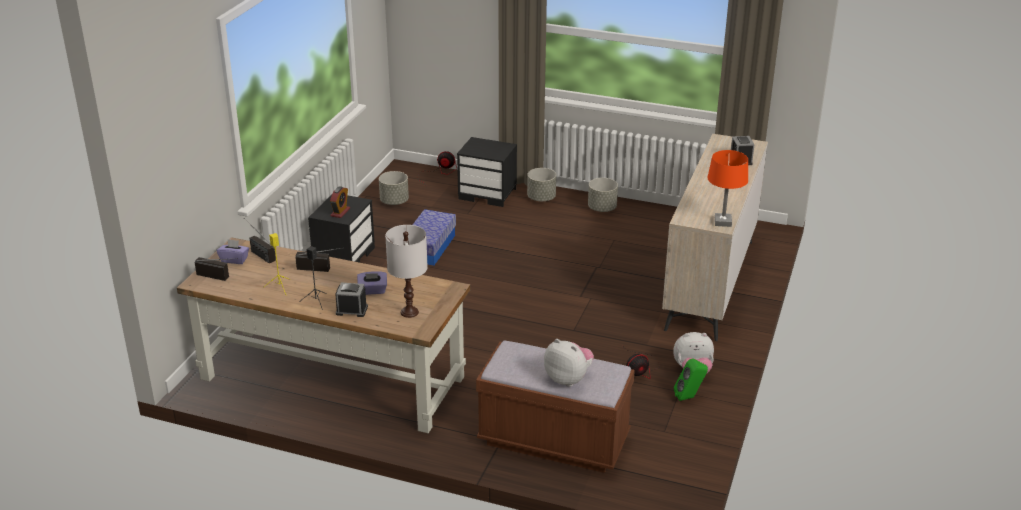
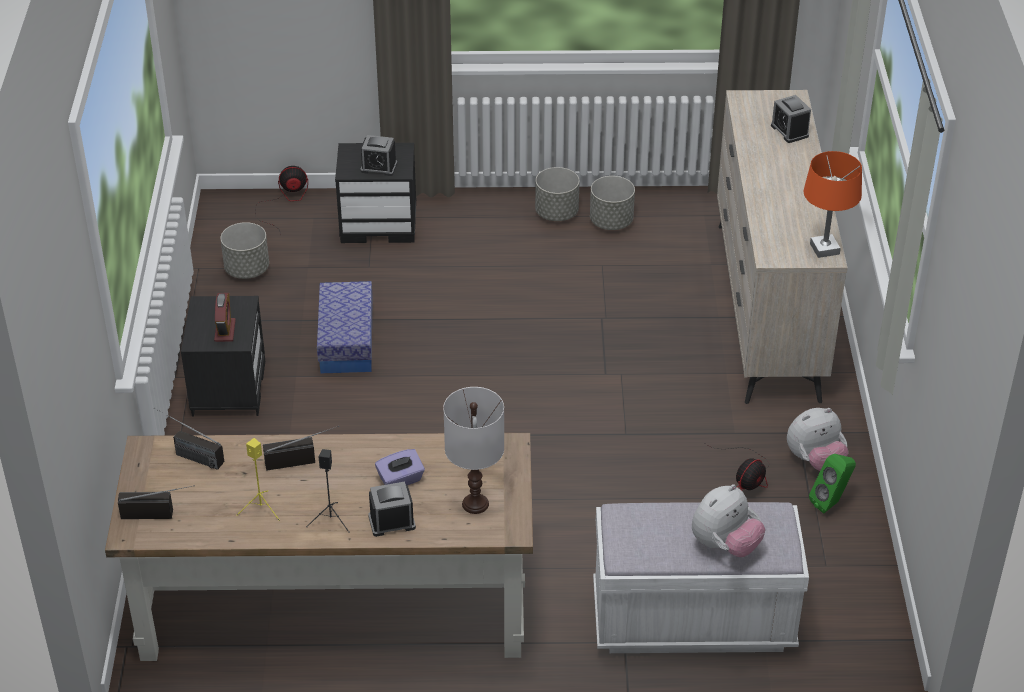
camera: 20 degrees left, 10 degrees up
purple tissue box [217,239,249,264] -> none
brown bench [476,341,635,473] -> white bench [593,502,809,653]
grey planter [527,168,556,202] -> grey planter moved to [590,176,635,230]
plush toy [544,339,594,387] -> plush toy turned 120 degrees clockwise [692,484,766,557]
none -> alarm clock [360,135,397,176]

